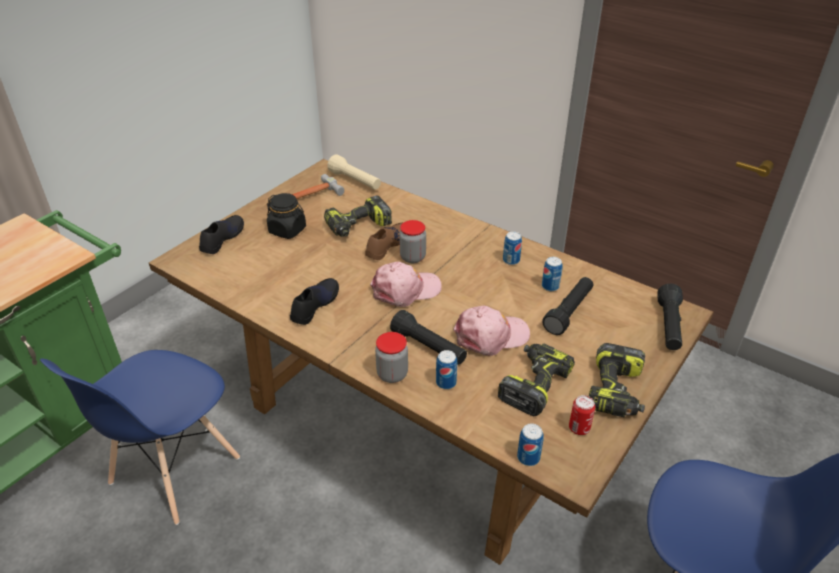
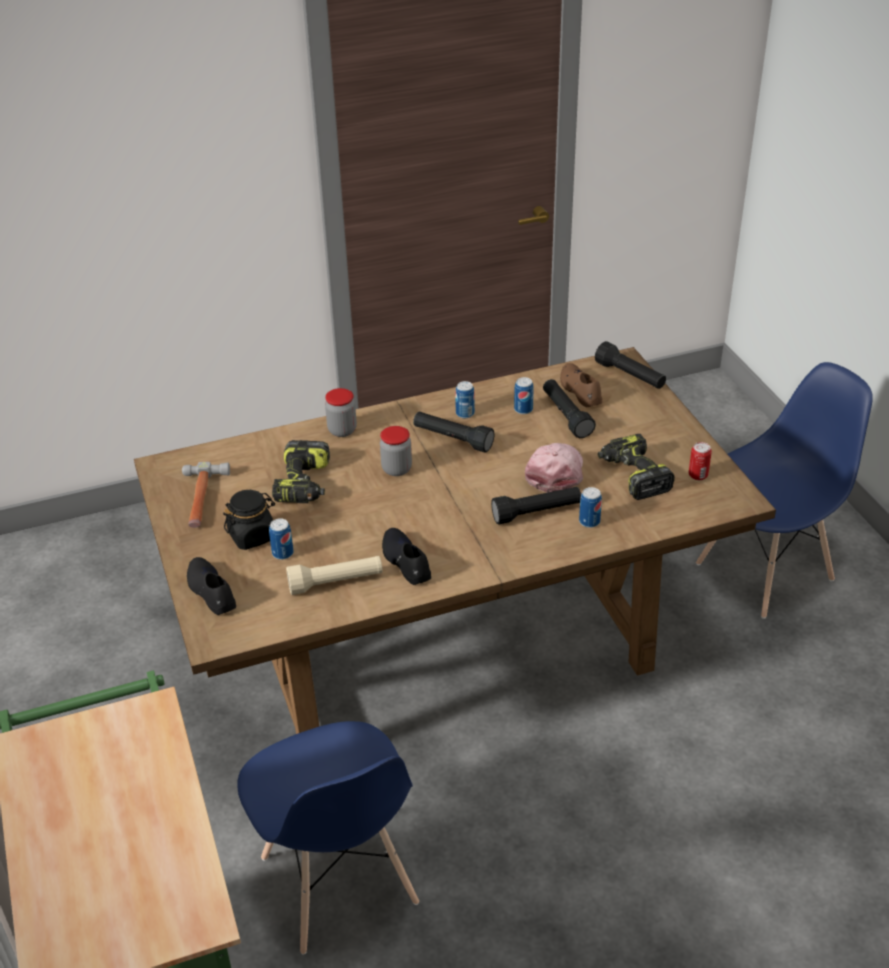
camera: 55 degrees left, 0 degrees up
beige flashlight [327,154,381,190] -> beige flashlight moved to [286,556,383,595]
brown shoe [365,223,402,260] -> brown shoe moved to [560,363,602,407]
pink cap [370,262,442,307] -> none
jar [375,332,408,383] -> jar moved to [325,388,357,437]
can [517,423,544,466] -> can moved to [269,518,294,560]
power drill [589,343,645,417] -> none
none -> black flashlight [413,412,495,453]

